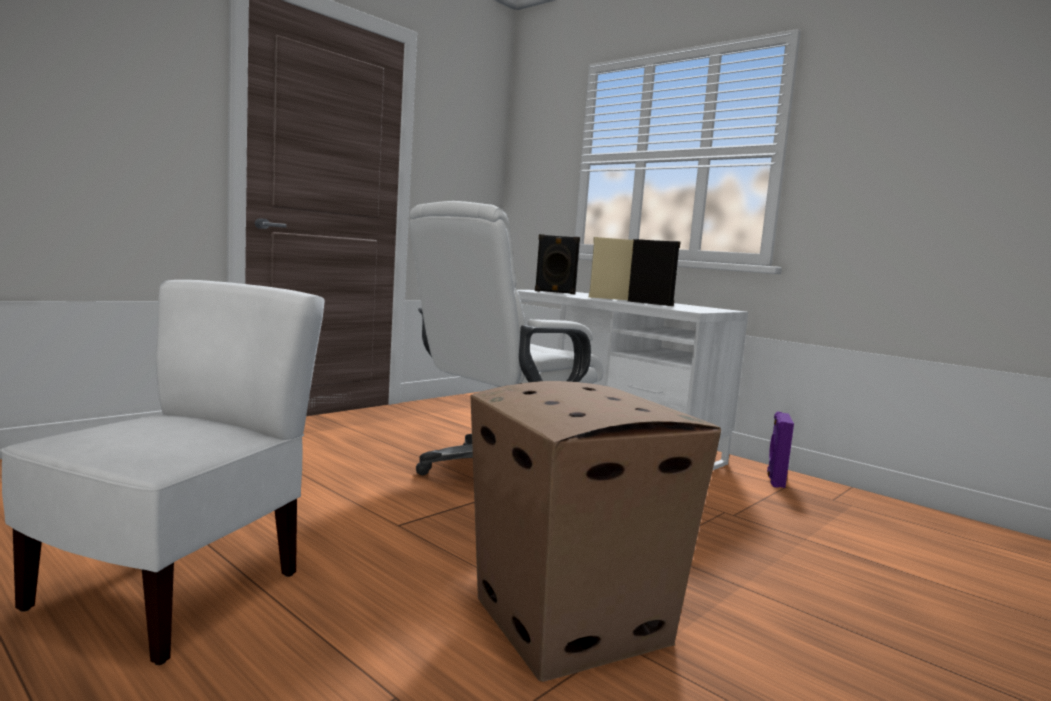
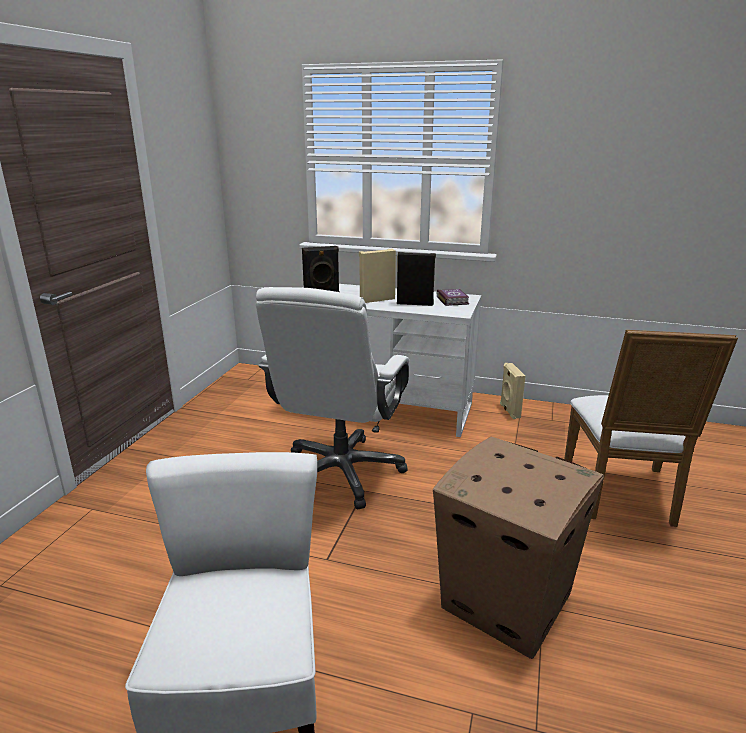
camera: 25 degrees left, 15 degrees up
purple speaker [767,412,794,488] -> beige speaker [500,363,525,419]
none -> book [437,289,470,306]
none -> white chair [564,330,738,527]

